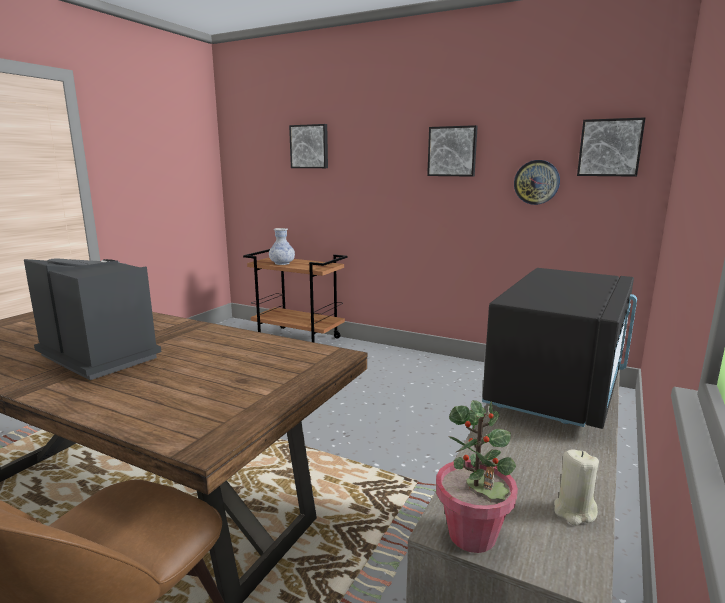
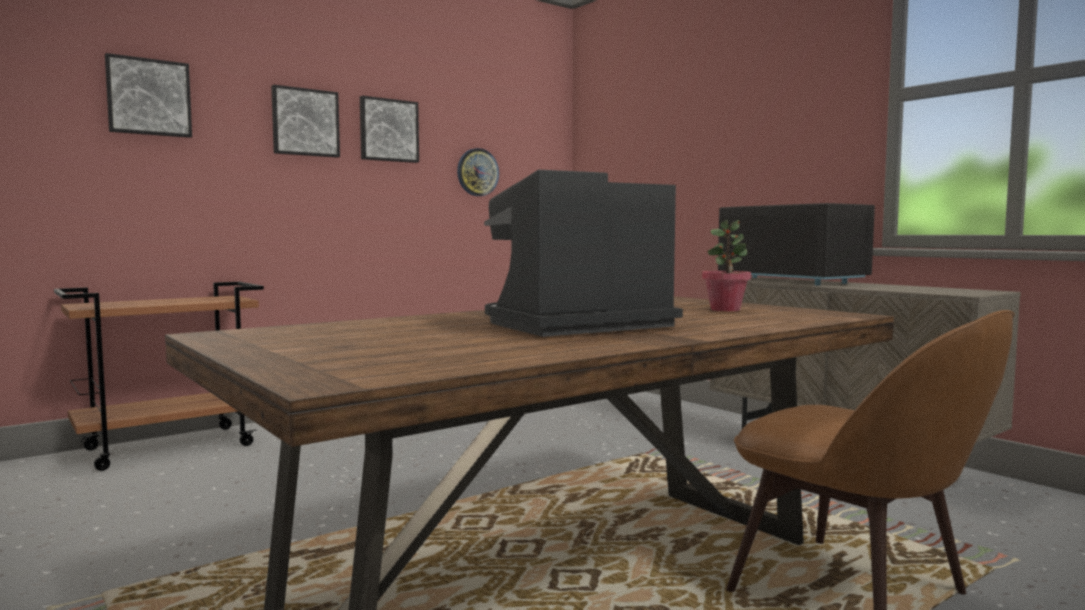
camera: 65 degrees left, 10 degrees down
vase [269,228,295,265] -> none
potted plant [436,400,518,553] -> potted plant moved to [702,219,751,311]
beige candle [554,449,599,526] -> none
picture [577,117,646,177] -> picture moved to [271,85,340,157]

